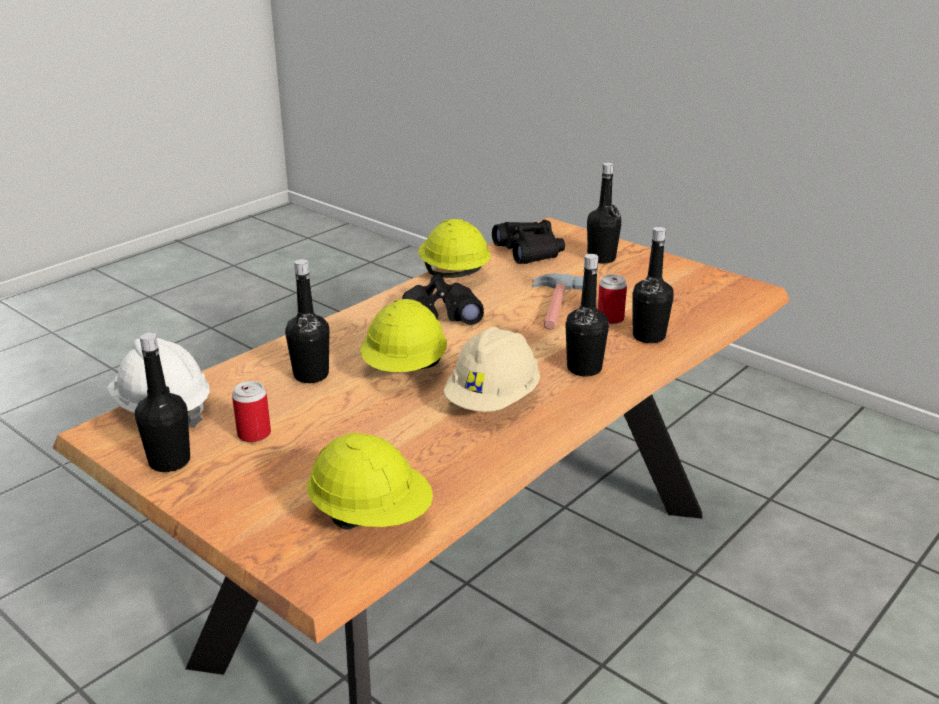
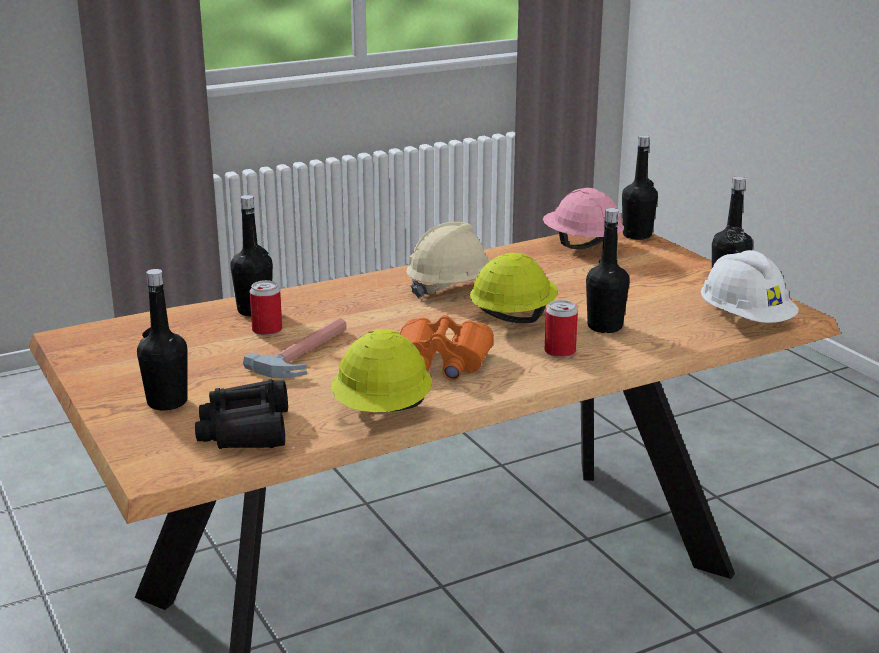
camera: 160 degrees left, 5 degrees down
can [232,381,271,442] -> can moved to [545,300,578,358]
yellow hard hat [307,432,433,530] -> pink hard hat [543,188,624,249]
black binoculars [402,274,484,325] -> orange binoculars [400,315,494,380]
black bottle [565,254,609,376] -> black bottle moved to [622,135,658,240]

